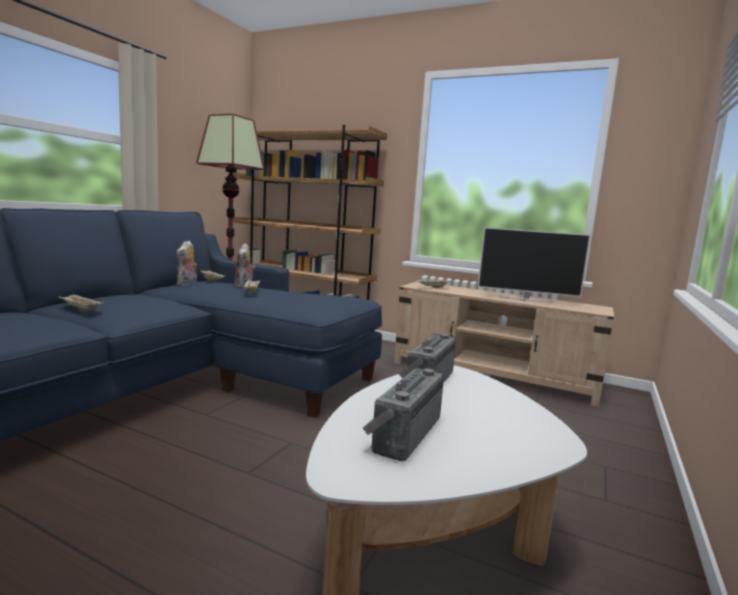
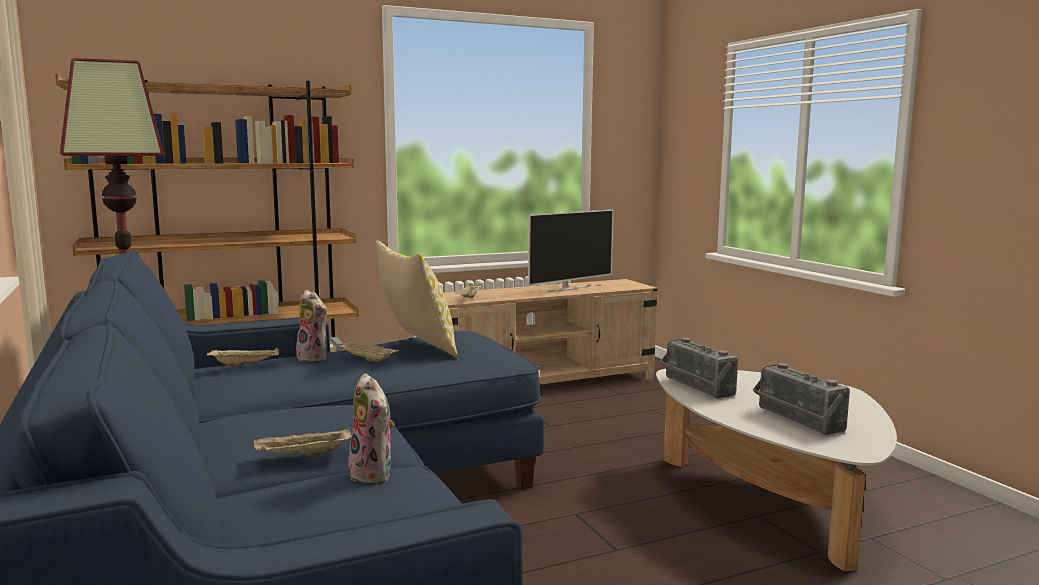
camera: 50 degrees left, 0 degrees up
plush toy [176,241,197,286] -> plush toy moved to [348,373,394,484]
none -> pillow [376,241,457,357]

